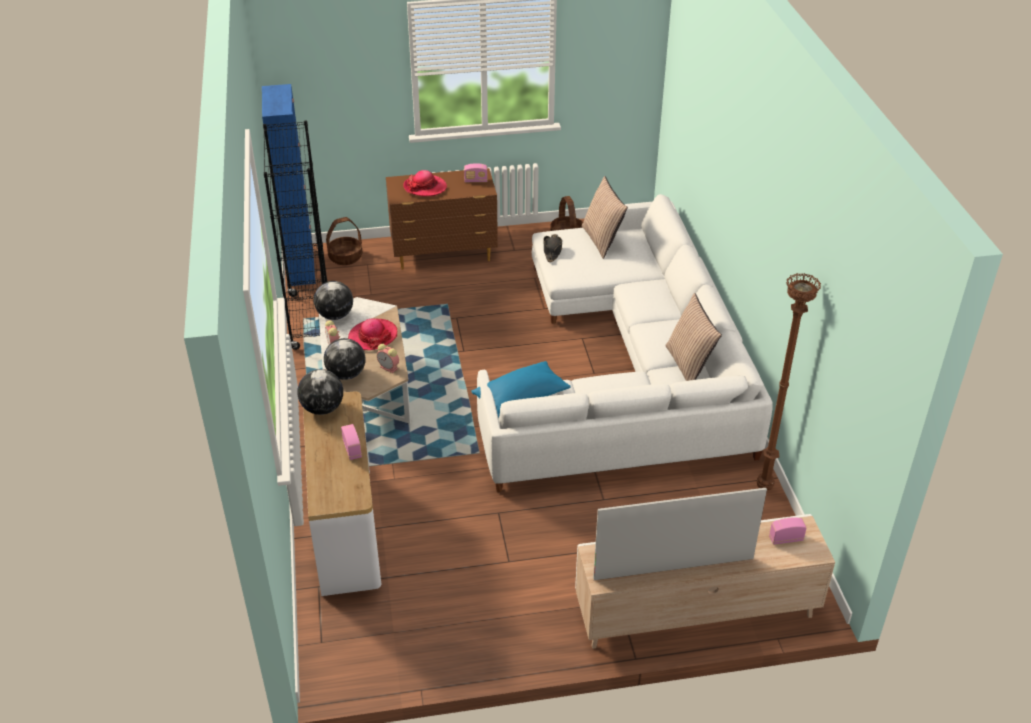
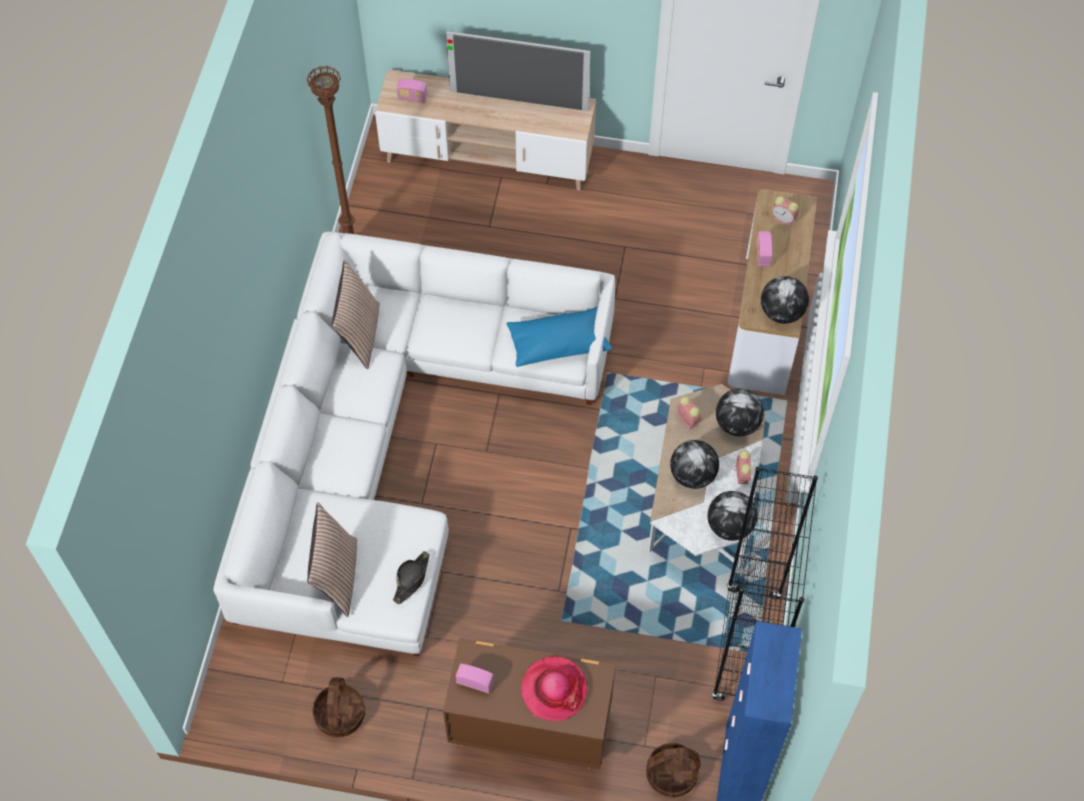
camera: 160 degrees left, 20 degrees up
hat [348,318,397,350] -> globe [670,440,719,489]
none -> alarm clock [772,196,798,227]

